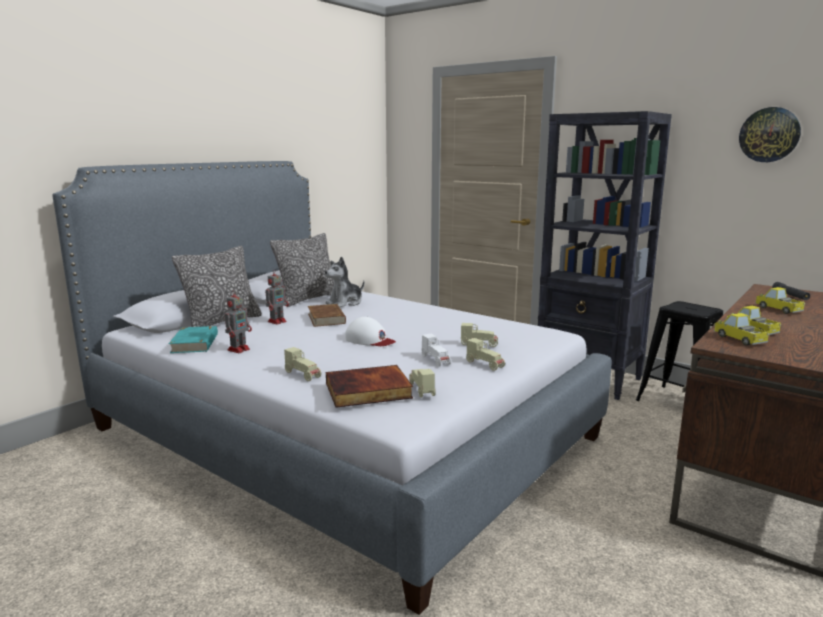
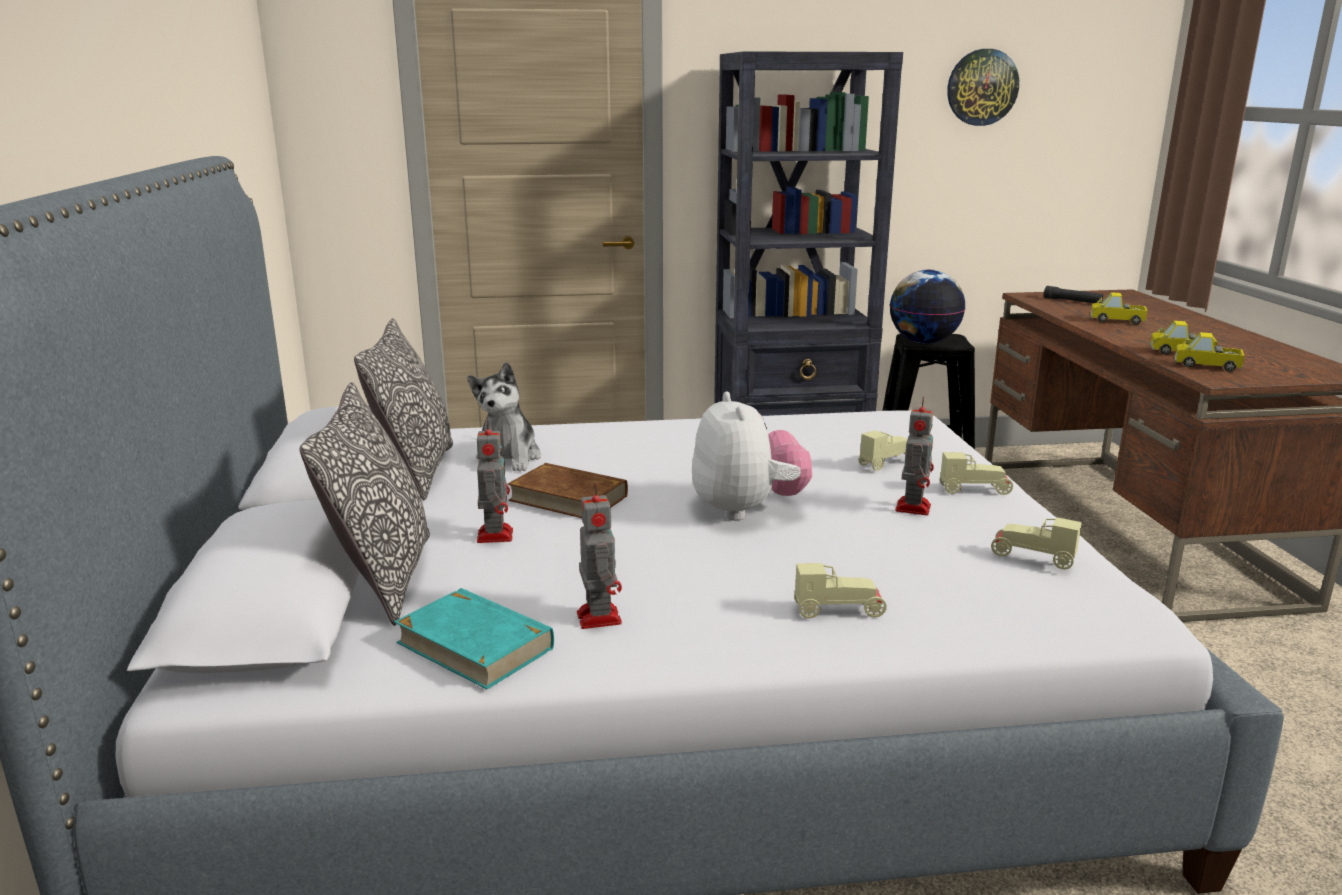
camera: 45 degrees left, 5 degrees up
book [326,365,413,408] -> none
white cap [345,317,396,346] -> plush toy [692,392,812,521]
white toy car [421,333,451,366] -> toy robot [895,397,934,515]
none -> globe [890,270,965,344]

